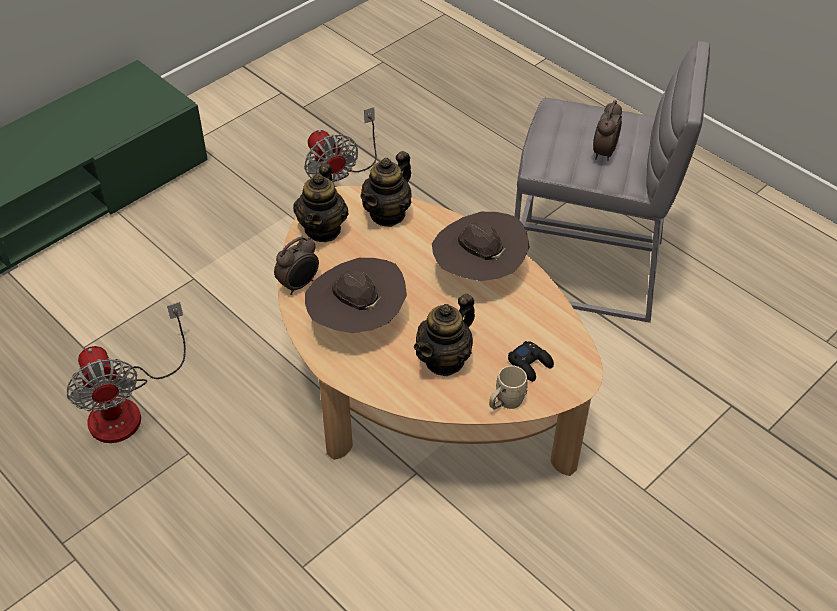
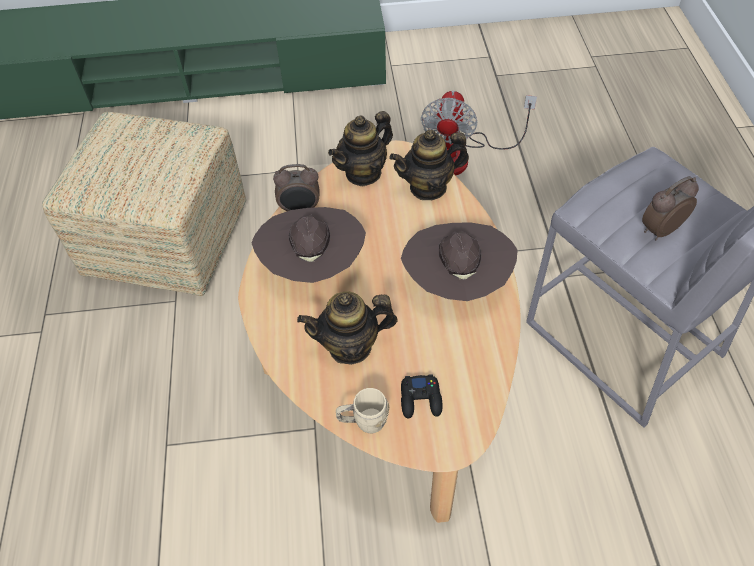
camera: 40 degrees right, 5 degrees up
fan [66,302,186,443] -> ottoman [42,112,246,296]

